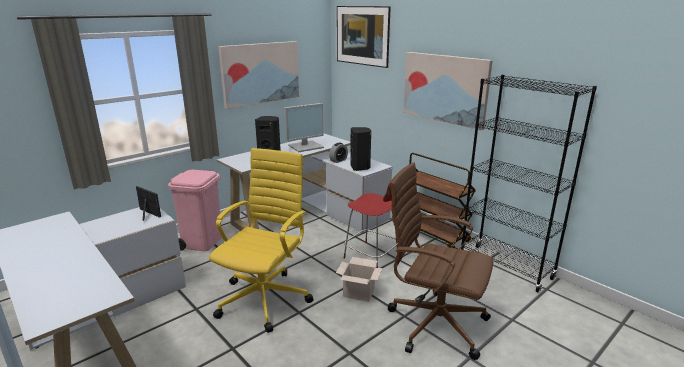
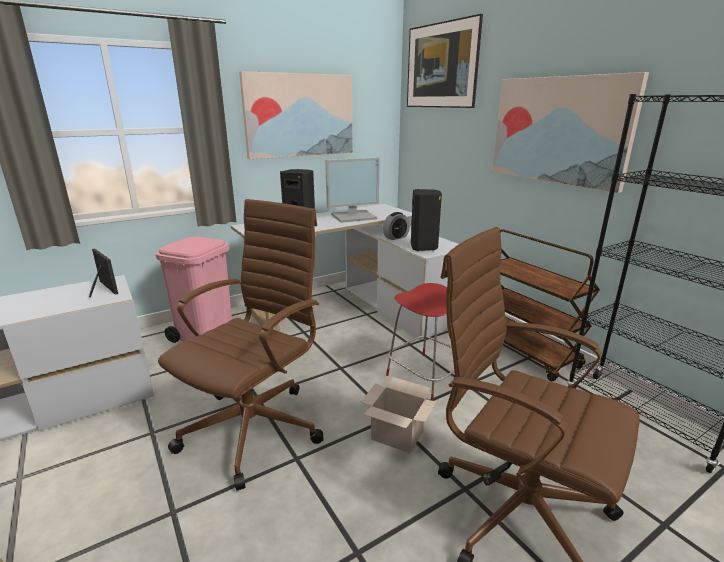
camera: 10 degrees right, 0 degrees up
yellow office chair [209,148,314,333] -> brown office chair [158,199,323,491]

